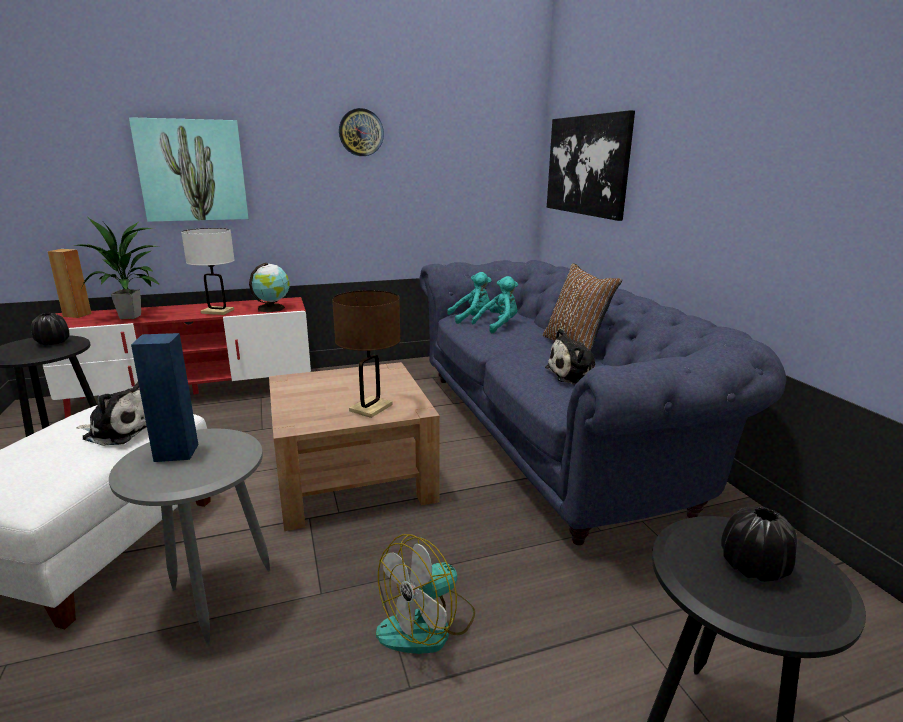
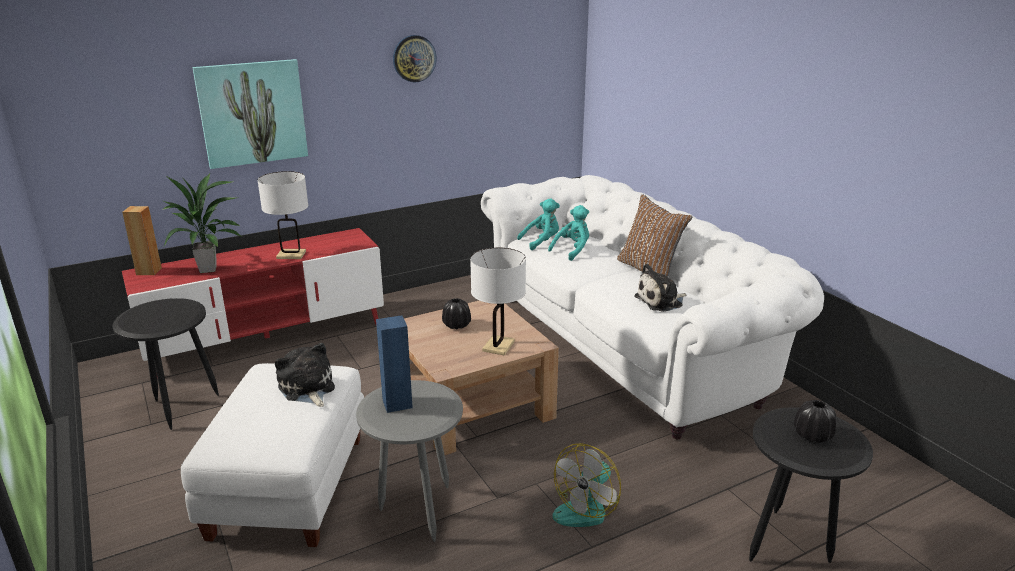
camera: 10 degrees left, 5 degrees up
black vase [31,313,69,345] -> black vase moved to [442,298,471,329]
plush toy [76,382,147,446] -> plush toy turned 120 degrees counterclockwise [275,343,335,407]
globe [249,263,290,312] -> none
brown table lamp [332,290,401,418] -> white table lamp [470,247,526,356]
blue sofa [420,260,786,545] -> white sofa [481,175,824,439]
picture [547,110,635,221] -> none

